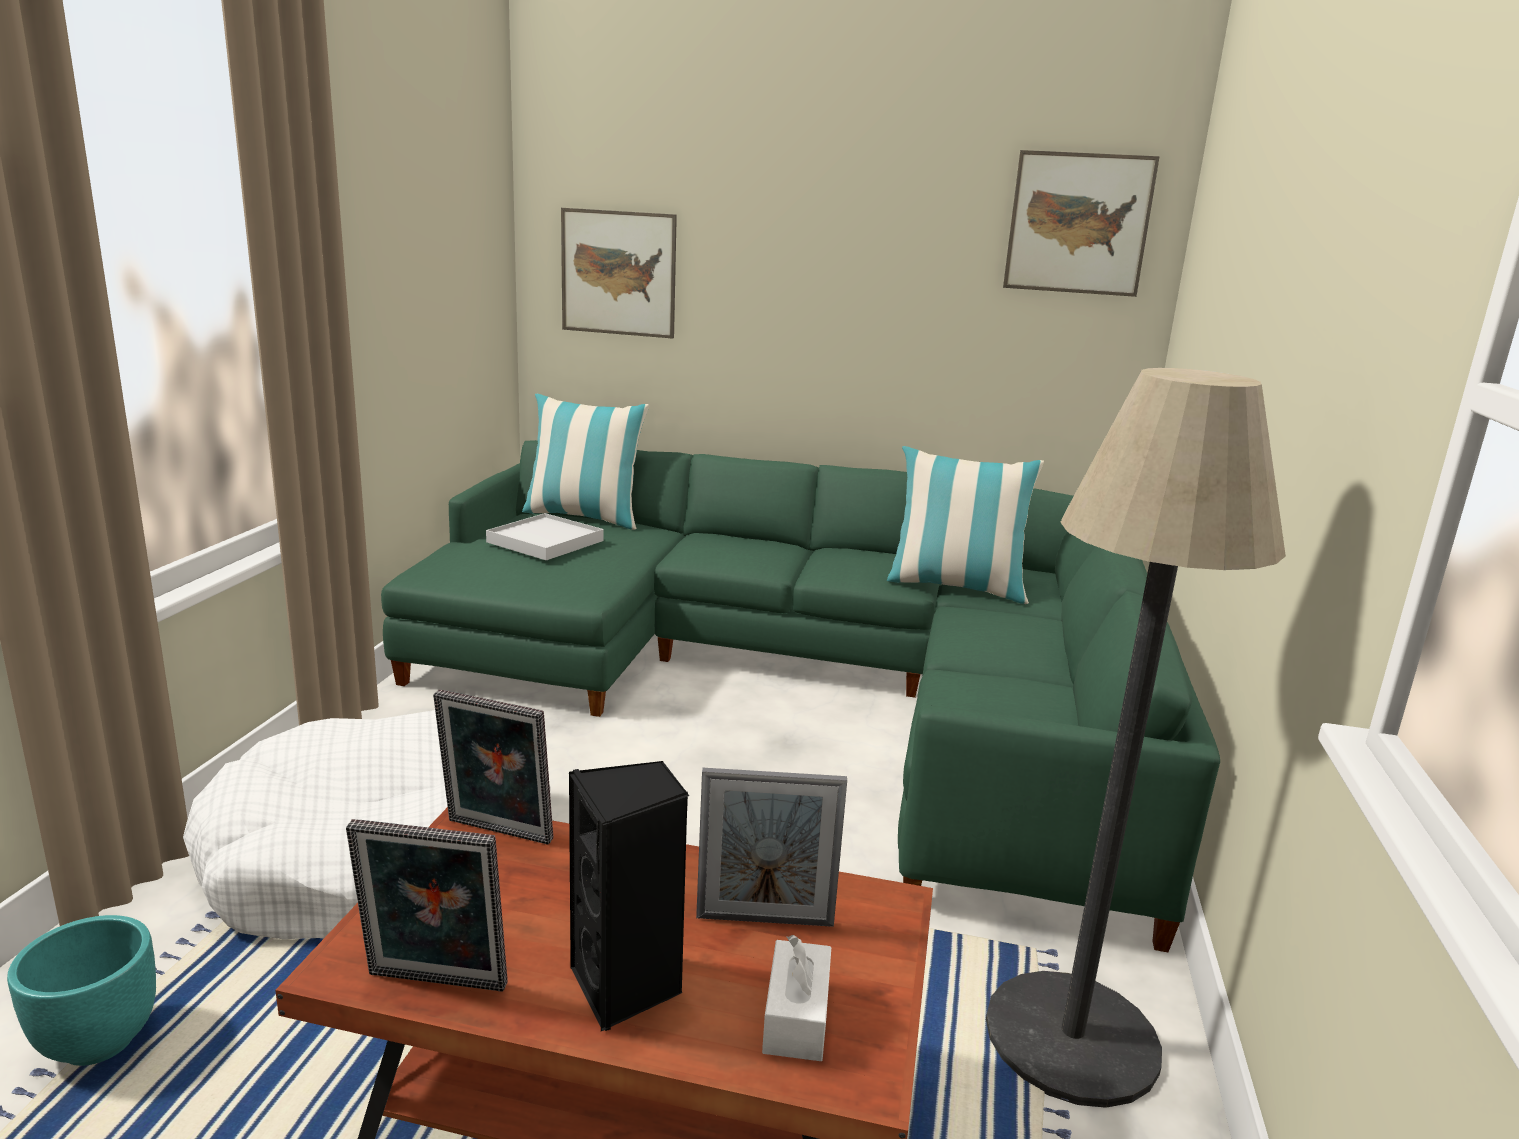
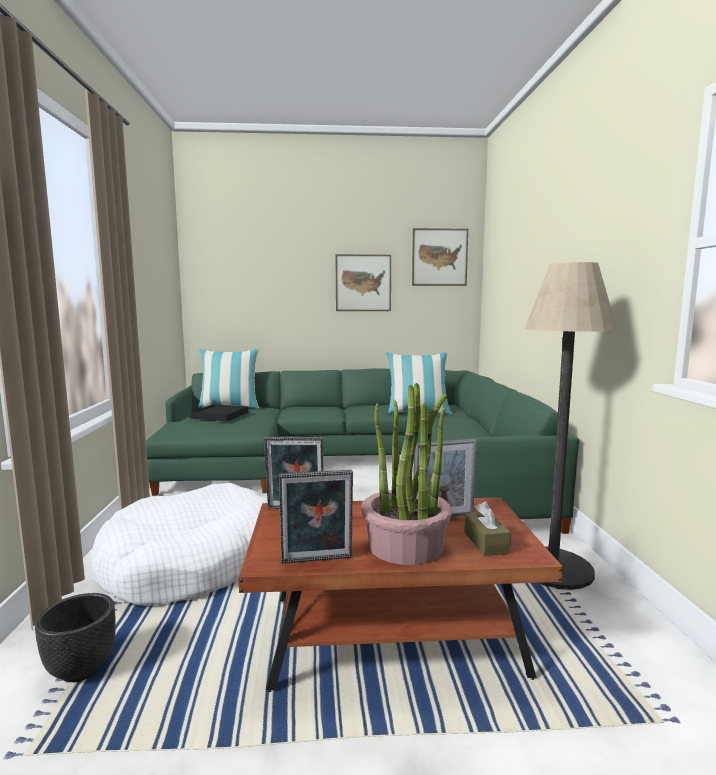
camera: 15 degrees left, 10 degrees down
turquoise planter [7,915,156,1066] -> black planter [35,593,116,682]
white tray [486,513,604,560] -> black tray [190,404,249,421]
picture [561,208,677,339] -> picture moved to [335,254,391,311]
black speaker [569,761,689,1031] -> potted plant [361,383,452,565]
white tissue box [762,935,831,1061] -> brown tissue box [464,502,511,556]

